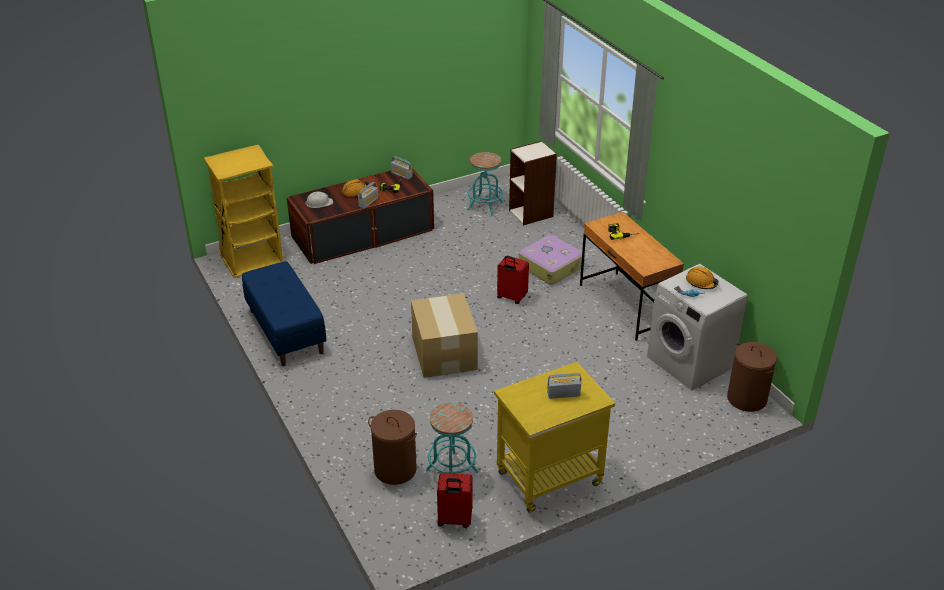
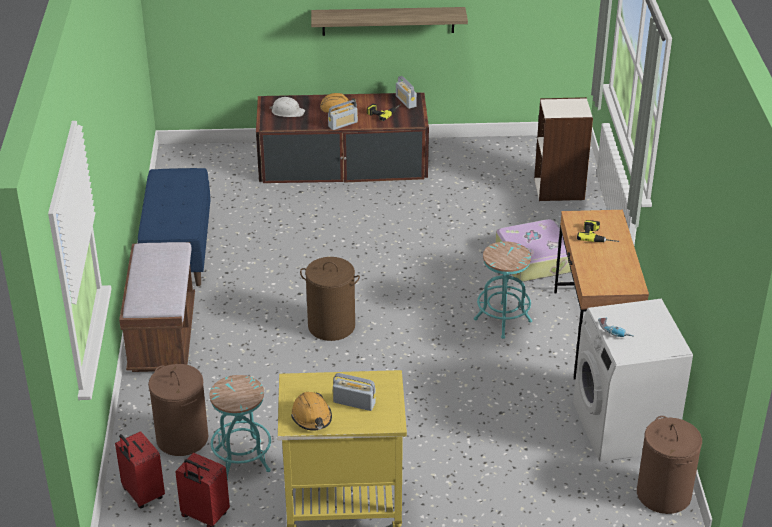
camera: 25 degrees right, 0 degrees up
yellow bookcase [204,145,284,278] -> none
cardboard box [411,293,478,378] -> brown laundry basket [300,257,360,341]
turquoise stool [467,152,503,216] -> turquoise stool moved to [474,241,532,339]
red suitcase [497,255,529,304] -> red suitcase moved to [115,431,165,508]
orange hard hat [686,267,719,289] -> orange hard hat moved to [291,392,332,431]
none -> brown bench [119,242,195,372]
none -> shelf [311,7,468,36]

